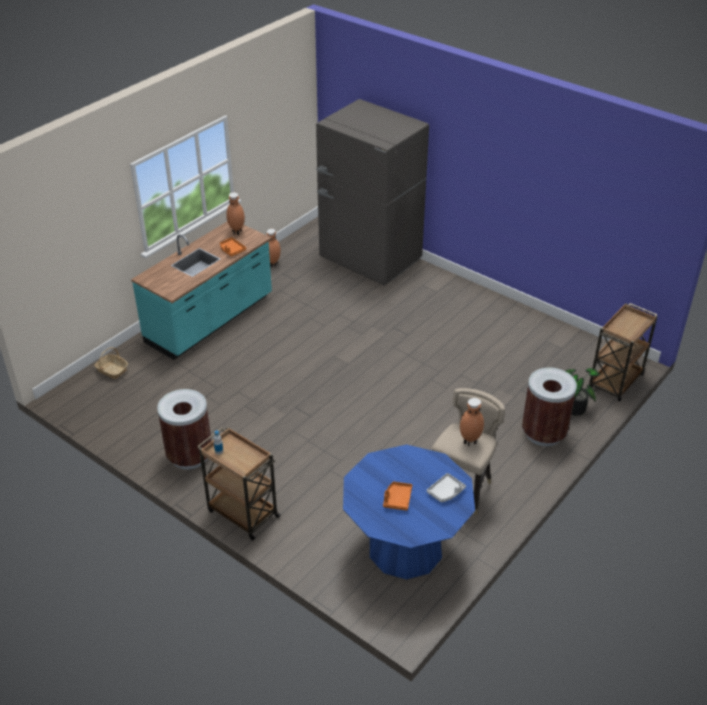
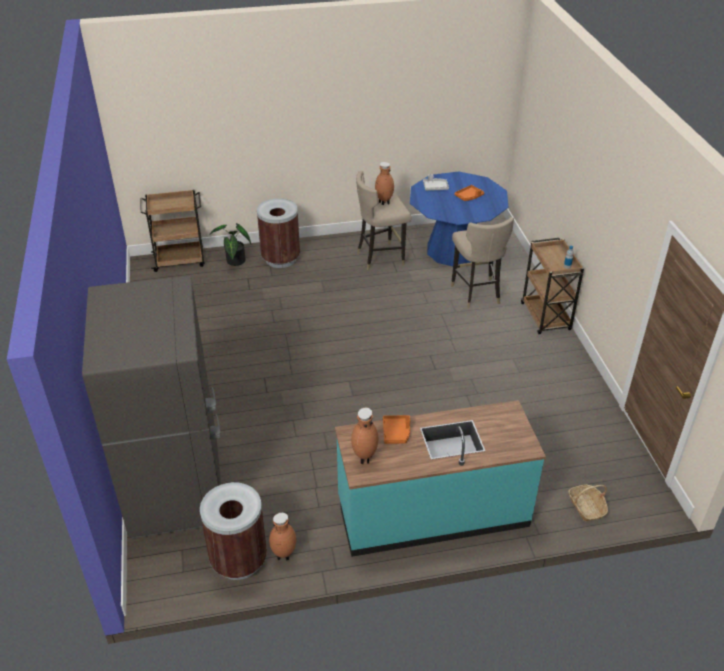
camera: 140 degrees left, 0 degrees up
brown trash can [157,389,212,470] -> brown trash can moved to [200,482,267,580]
none -> beige stool [451,217,514,309]

